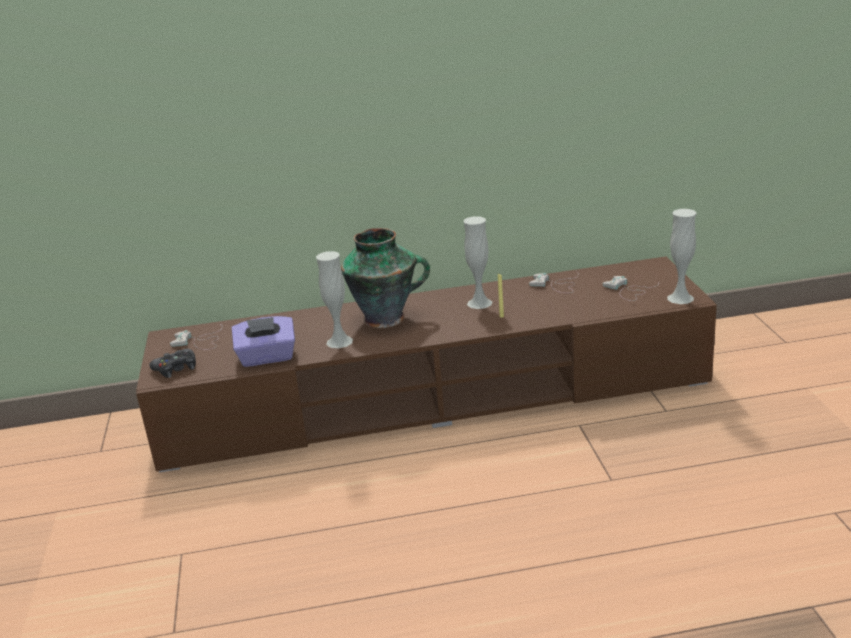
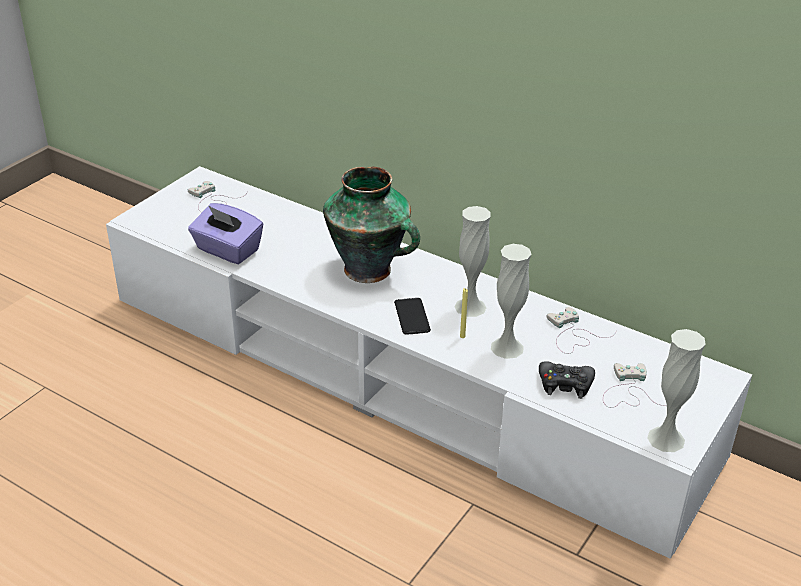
camera: 40 degrees right, 10 degrees up
brown tv stand [136,256,717,473] -> white tv stand [106,166,752,559]
black game controller [149,349,196,378] -> black game controller moved to [539,361,595,399]
white vase [316,251,353,348] -> white vase moved to [491,244,531,359]
none -> phone [394,298,431,335]

